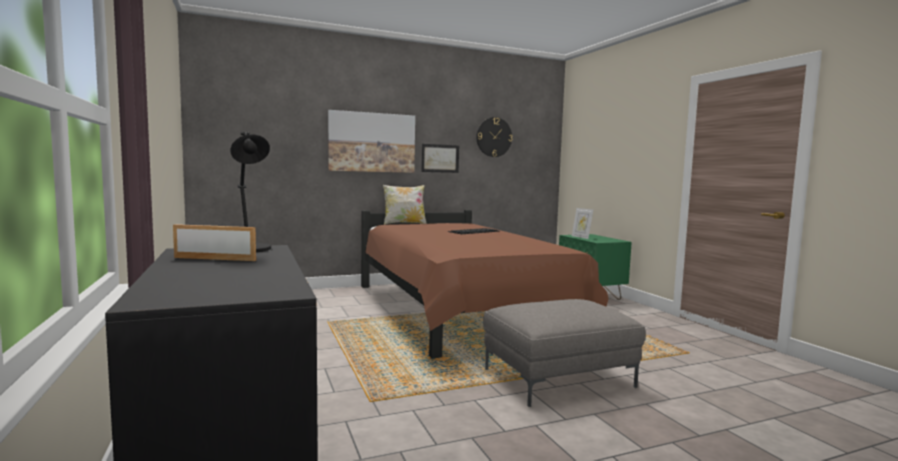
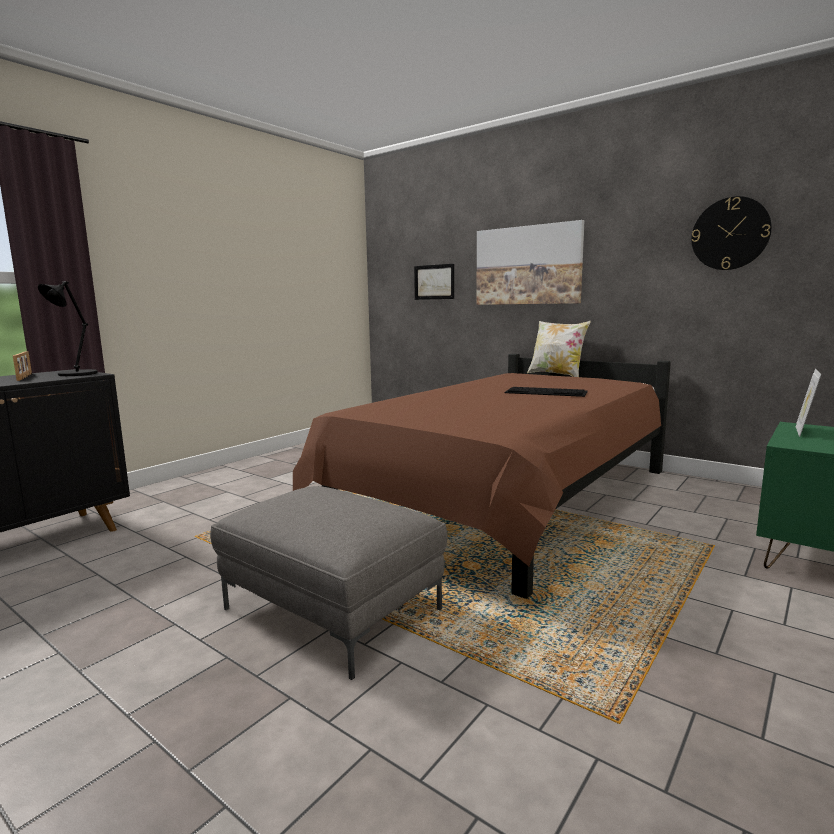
camera: 60 degrees right, 5 degrees up
picture [421,144,459,173] -> picture moved to [414,264,454,300]

